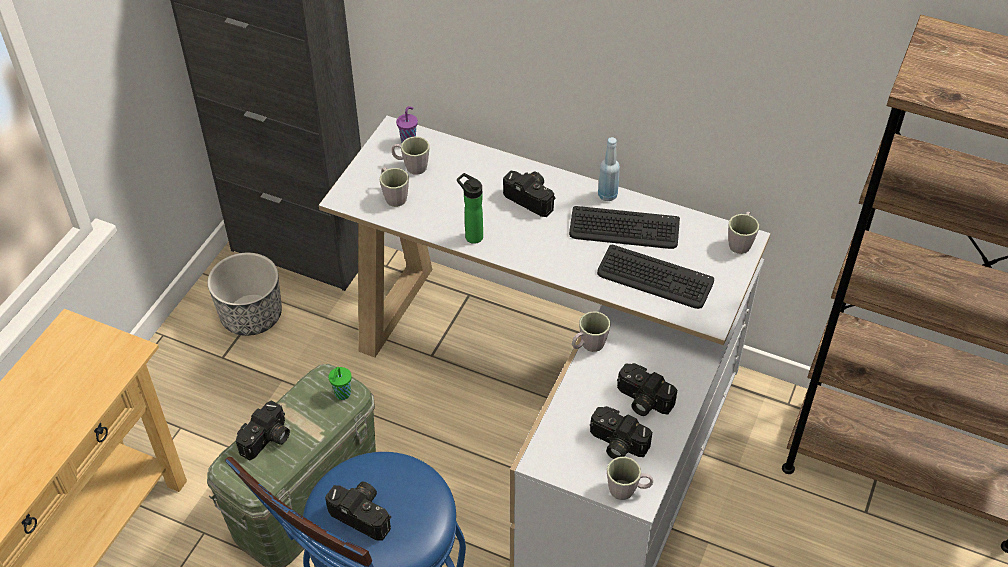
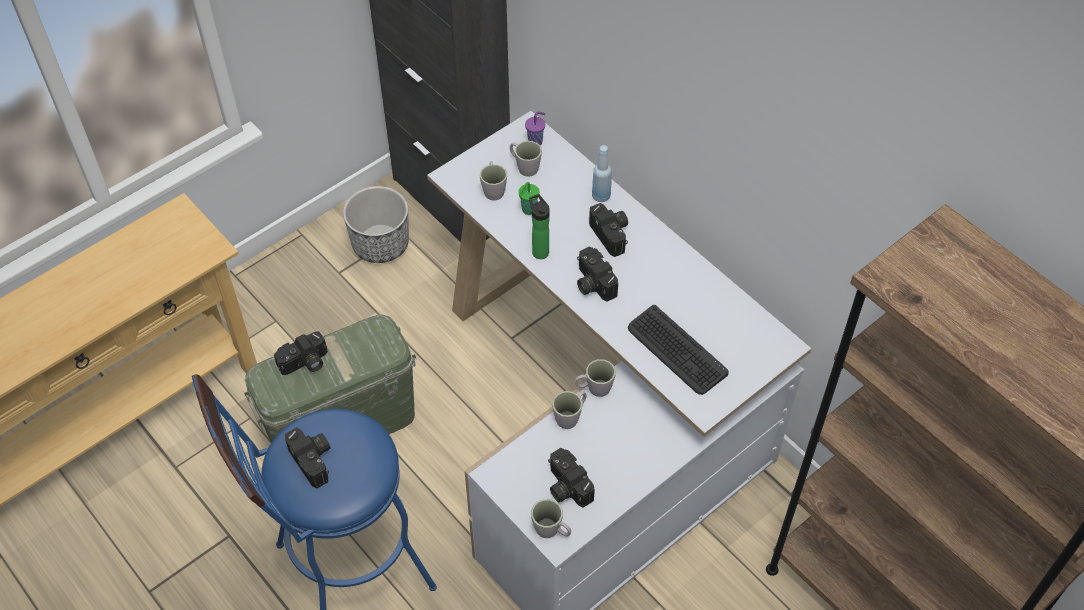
camera: 25 degrees right, 5 degrees up
green cup [329,367,352,400] -> green cup moved to [518,182,540,215]
keyboard [569,206,680,249] -> none
blue bottle [598,137,620,201] -> blue bottle moved to [592,145,612,202]
camera [617,363,677,416] -> camera moved to [577,246,618,302]
grey mug [728,212,759,254] -> grey mug moved to [552,391,587,429]

